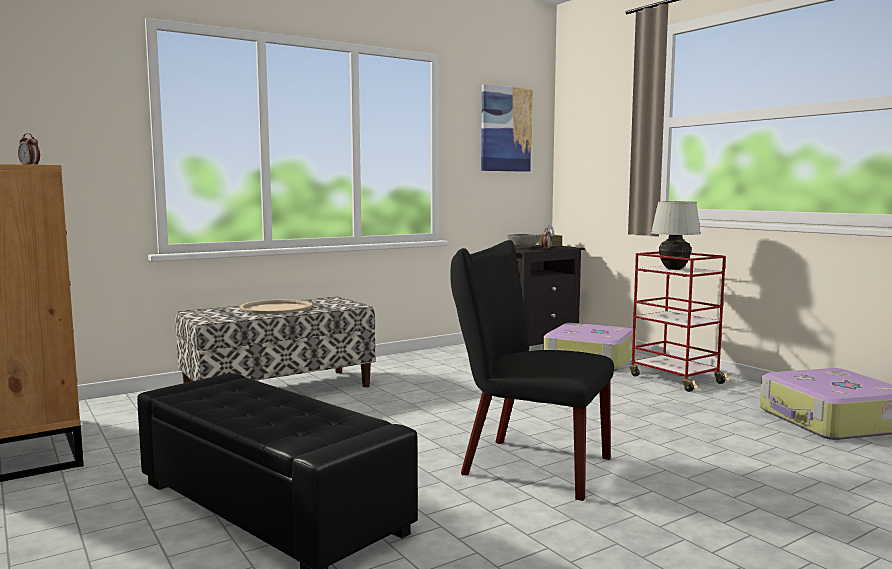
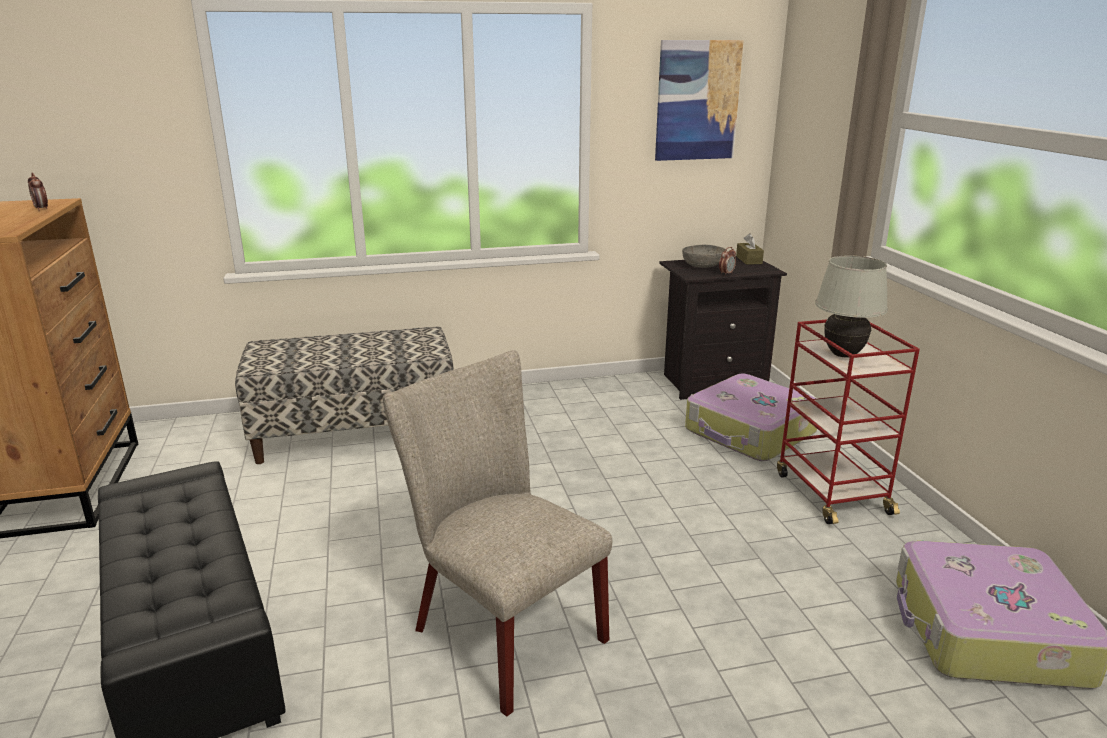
camera: 20 degrees right, 15 degrees up
beige tray [240,299,312,314] -> none
black chair [450,240,614,501] -> beige chair [383,350,612,717]

